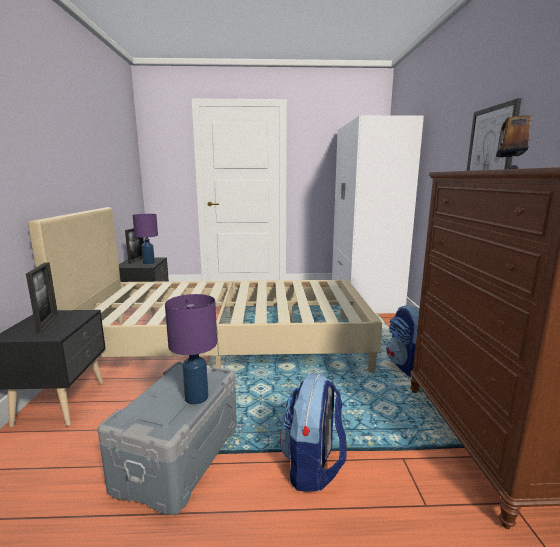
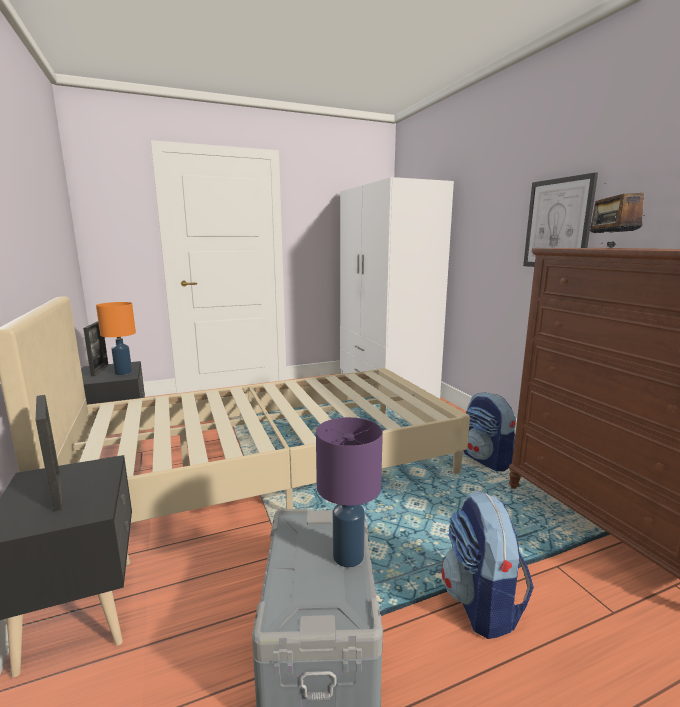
camera: 20 degrees left, 0 degrees up
purple table lamp [133,214,158,265] -> orange table lamp [96,302,136,375]

